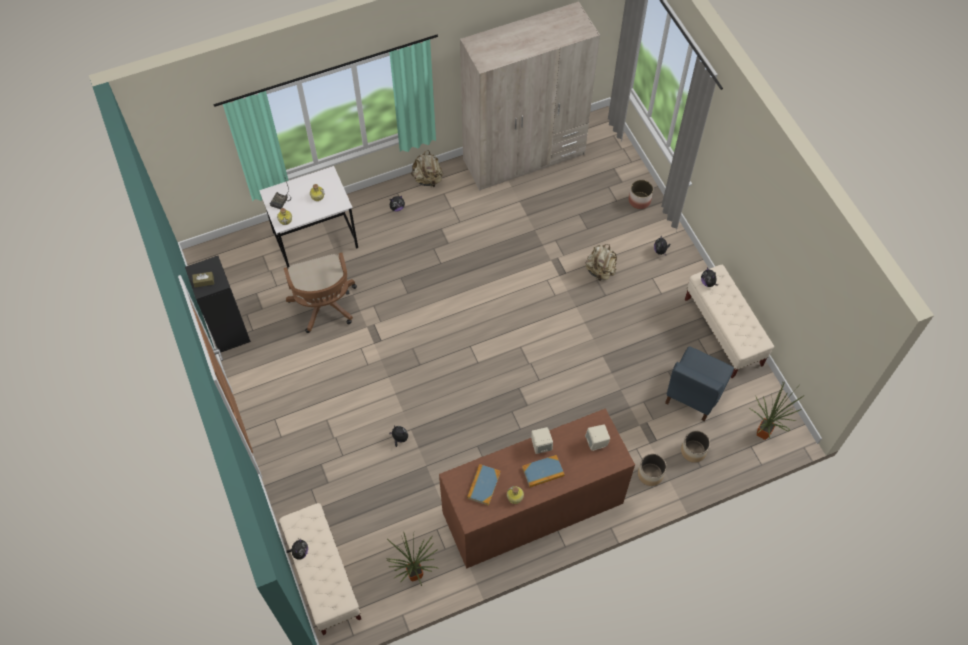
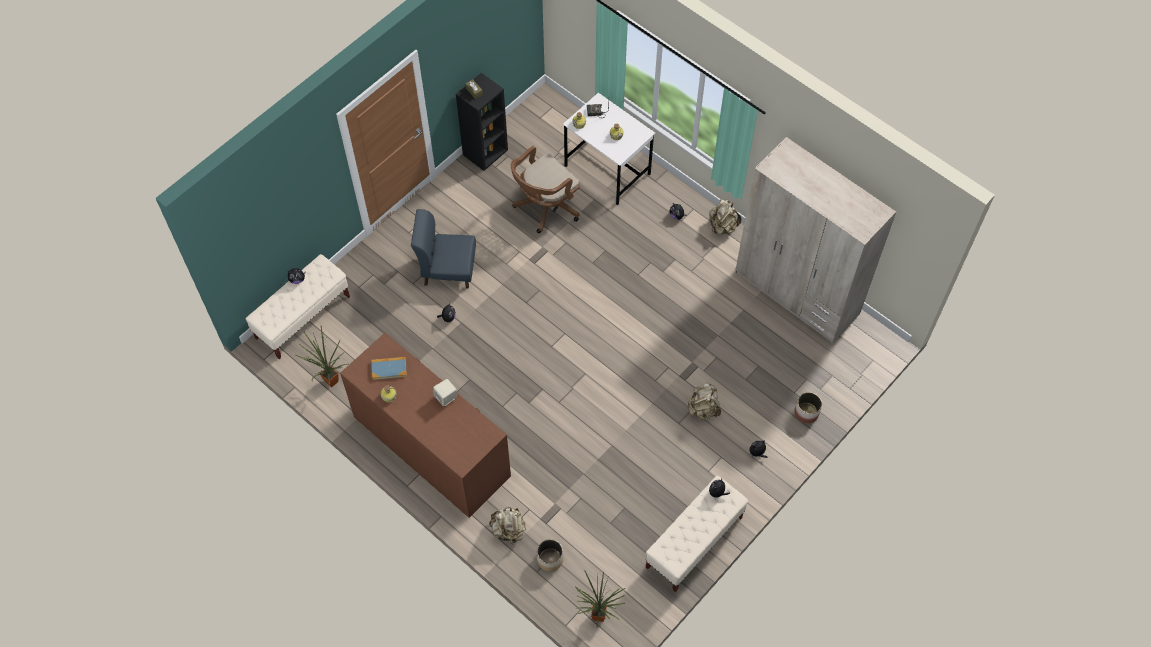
camera: 65 degrees right, 0 degrees up
book [522,455,565,487] -> none
beige speaker [585,424,610,451] -> none
planter [638,454,666,486] -> beige backpack [489,507,526,543]
blue chair [665,346,734,421] -> blue chair moved to [411,209,476,288]

